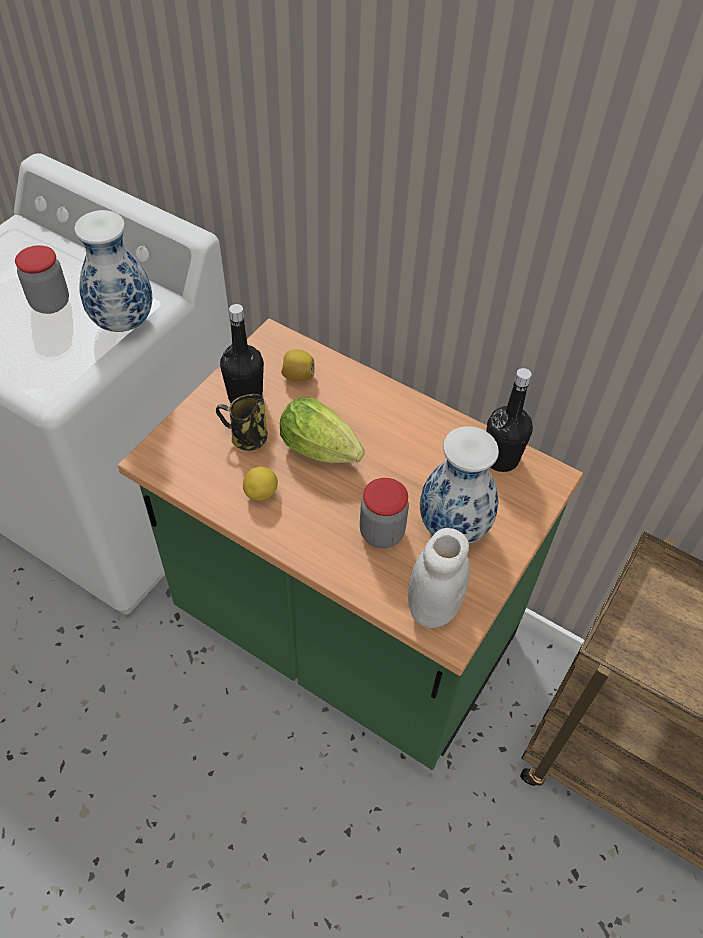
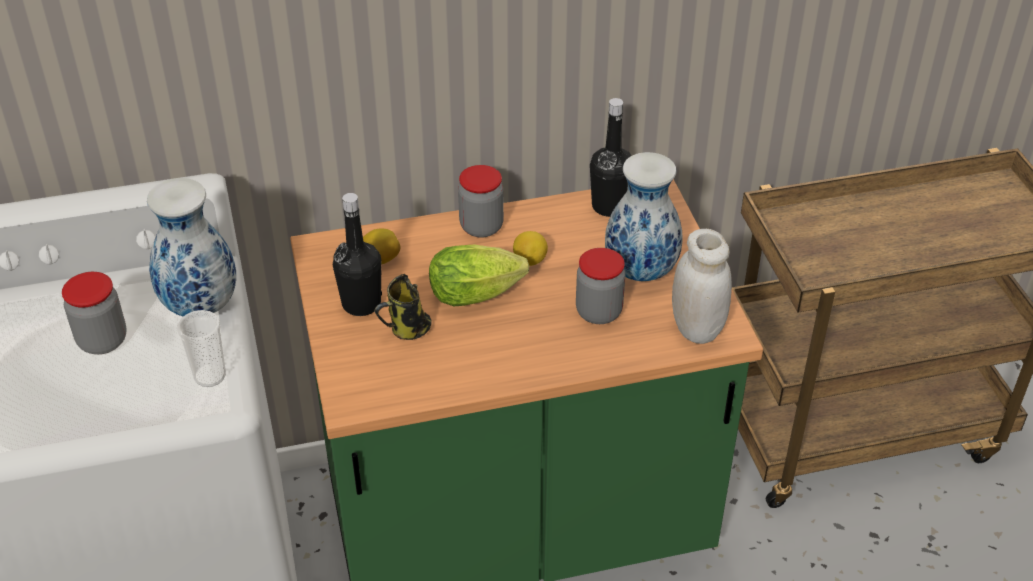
camera: 45 degrees left, 10 degrees down
lemon [243,467,278,501] -> lemon moved to [513,231,548,266]
none -> cup [177,310,226,387]
none -> jar [458,165,504,238]

